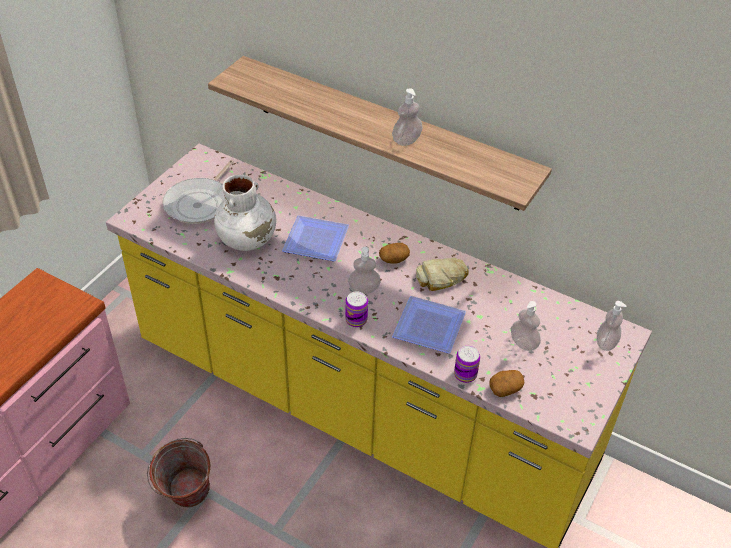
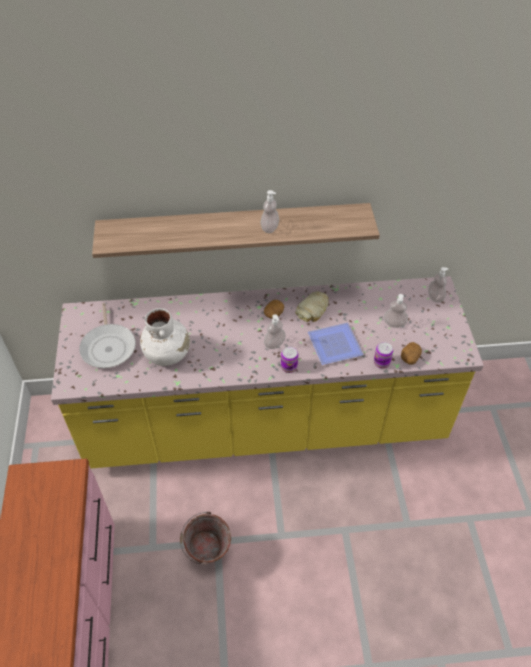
camera: 35 degrees left, 5 degrees up
plate [282,215,349,261] -> none

